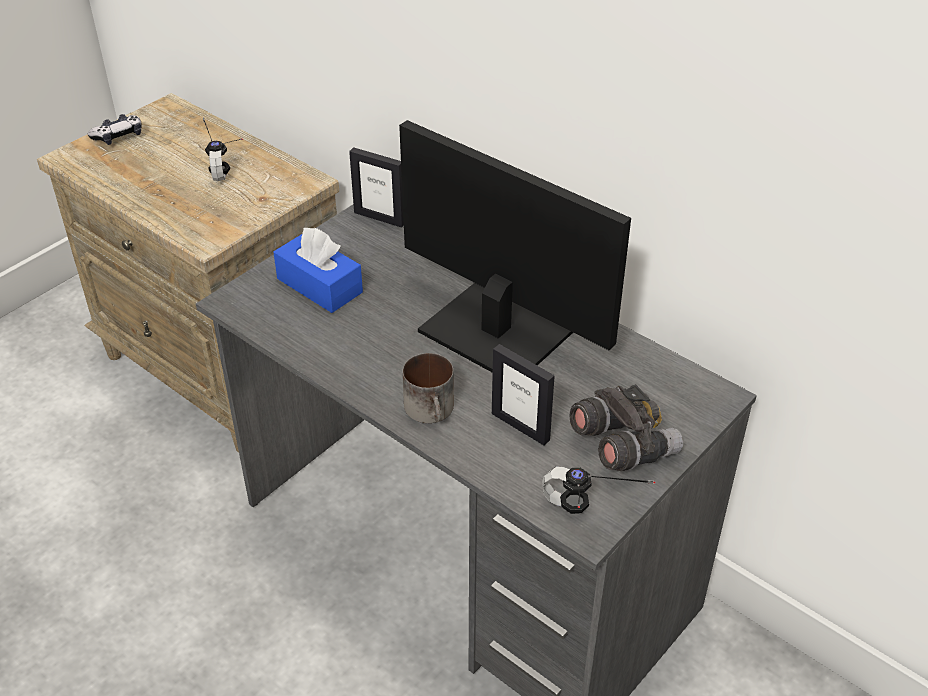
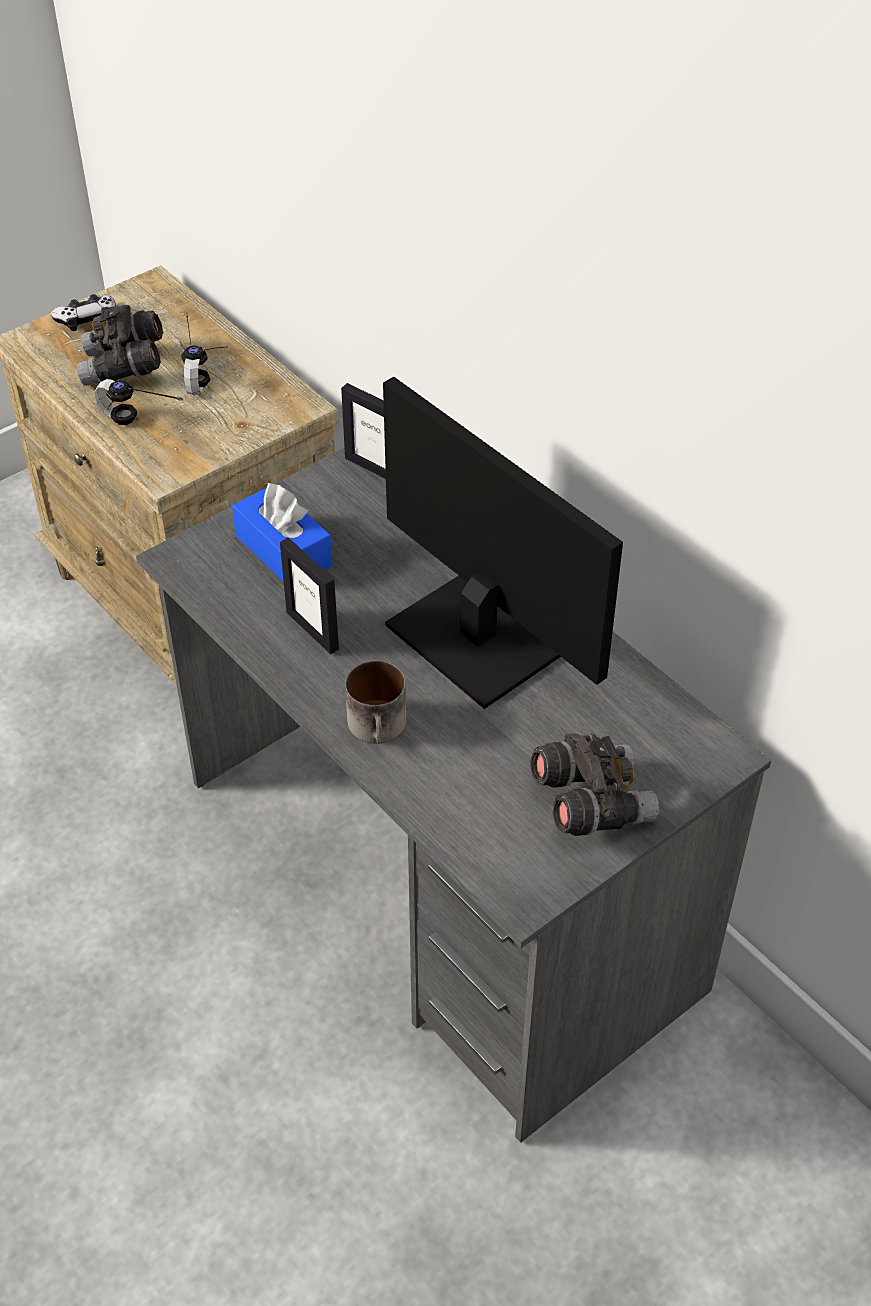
camera: 10 degrees right, 5 degrees up
picture frame [492,344,555,445] -> picture frame moved to [280,537,339,654]
headphones [542,466,656,514] -> headphones moved to [94,379,183,425]
none -> grey binoculars [77,305,163,386]

